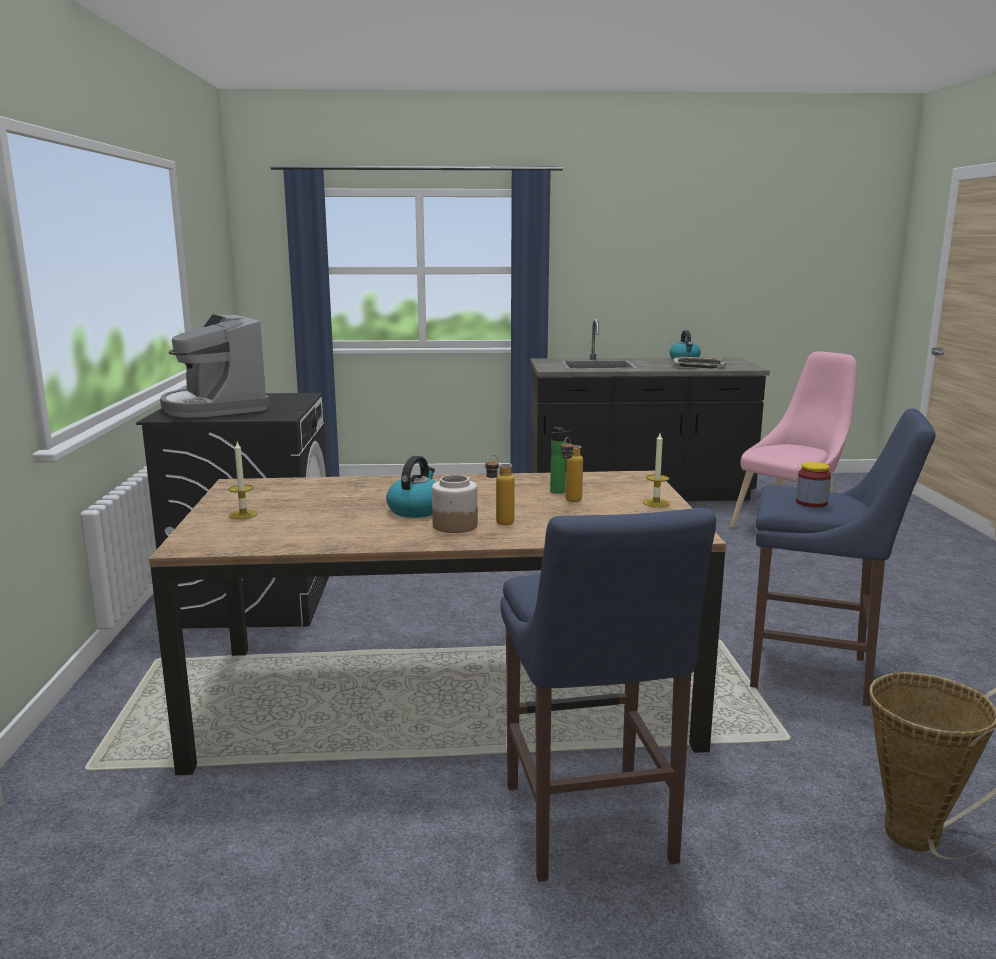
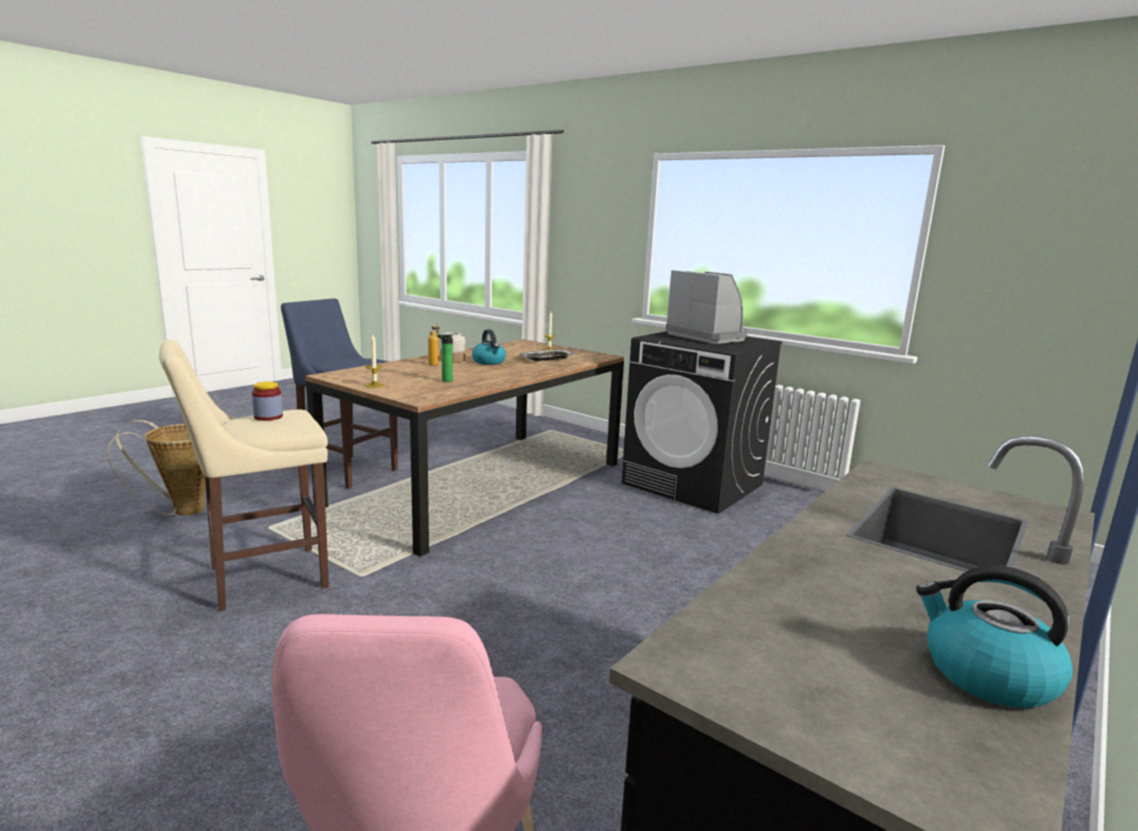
camera: 130 degrees right, 0 degrees up
coffee machine [160,314,270,418] -> coffee machine turned 45 degrees clockwise [666,270,748,344]
bottle [561,437,583,502] -> none
tray [671,357,727,368] -> tray moved to [519,350,575,361]
blue stool [750,409,936,706] -> beige stool [159,339,329,611]

